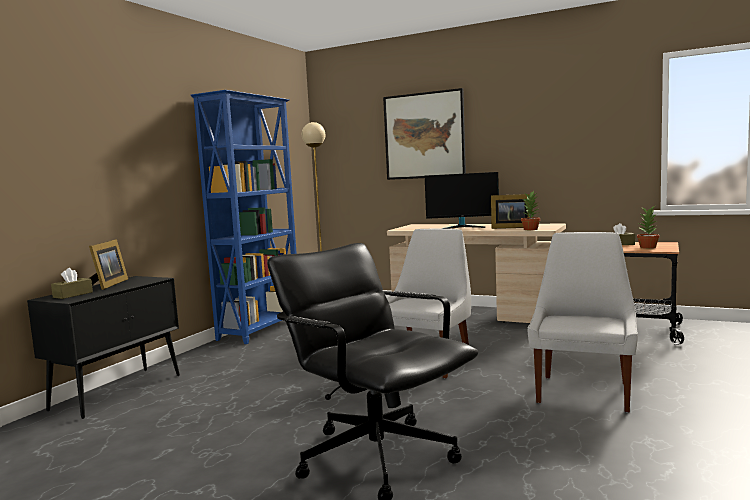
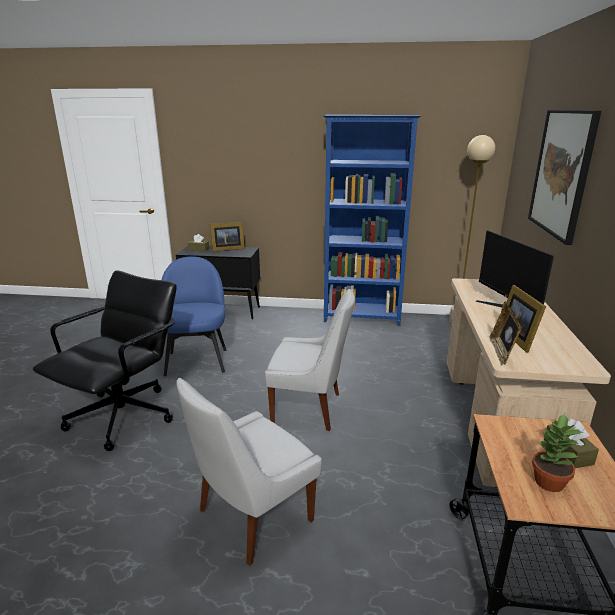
camera: 70 degrees right, 15 degrees up
potted plant [521,191,540,230] -> picture frame [489,302,522,365]
white chair [528,232,638,412] -> white chair turned 135 degrees clockwise [176,378,322,566]
none -> blue chair [161,256,227,376]

